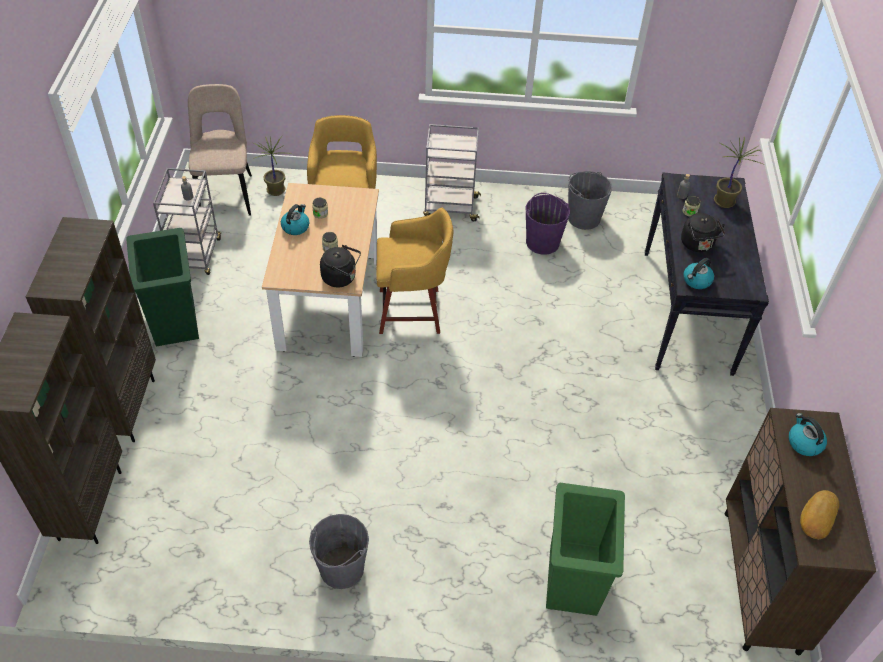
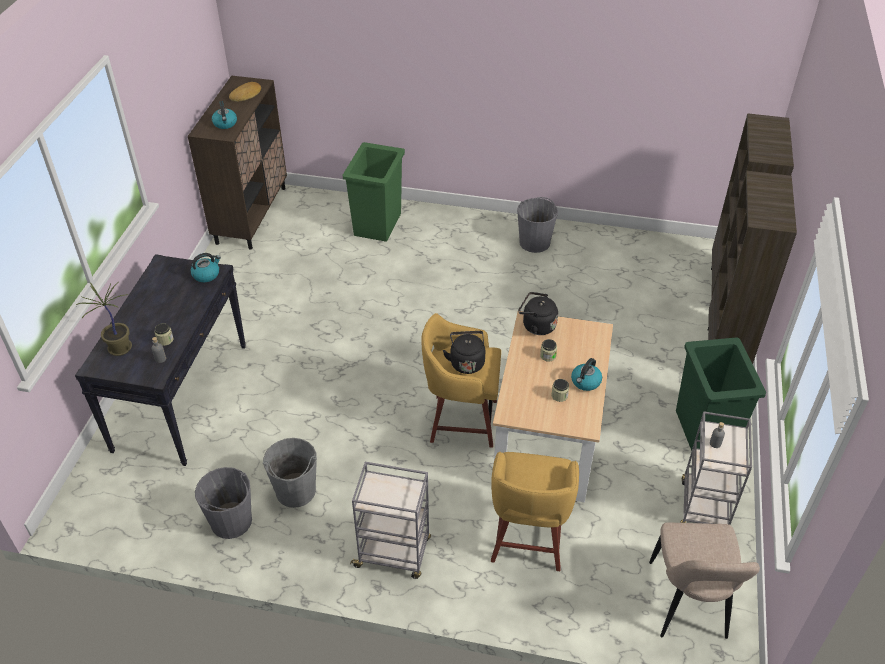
camera: 170 degrees left, 5 degrees down
potted plant [252,136,292,196] -> none
purple bucket [526,193,570,255] -> grey bucket [263,438,317,508]
black kettle [681,213,725,252] -> black kettle moved to [443,331,485,374]

